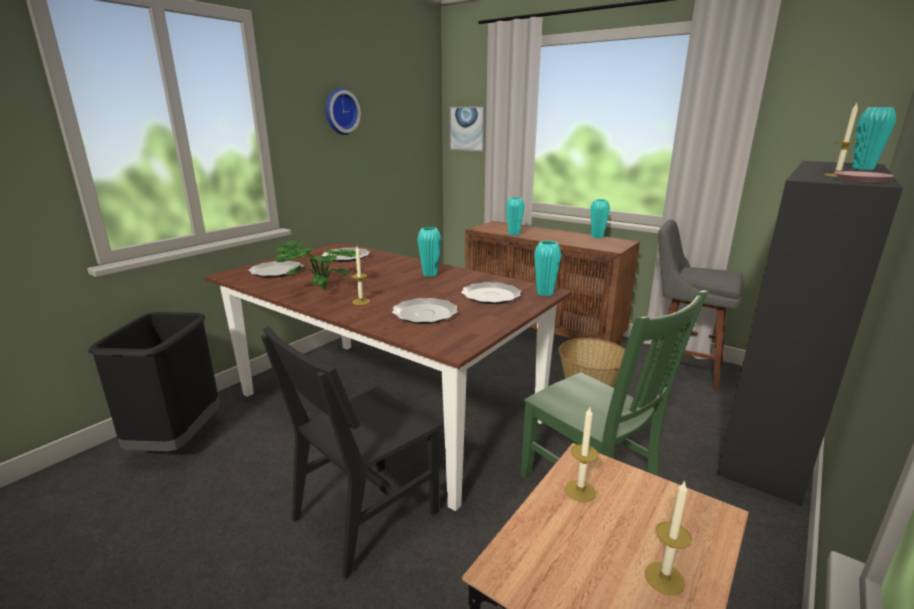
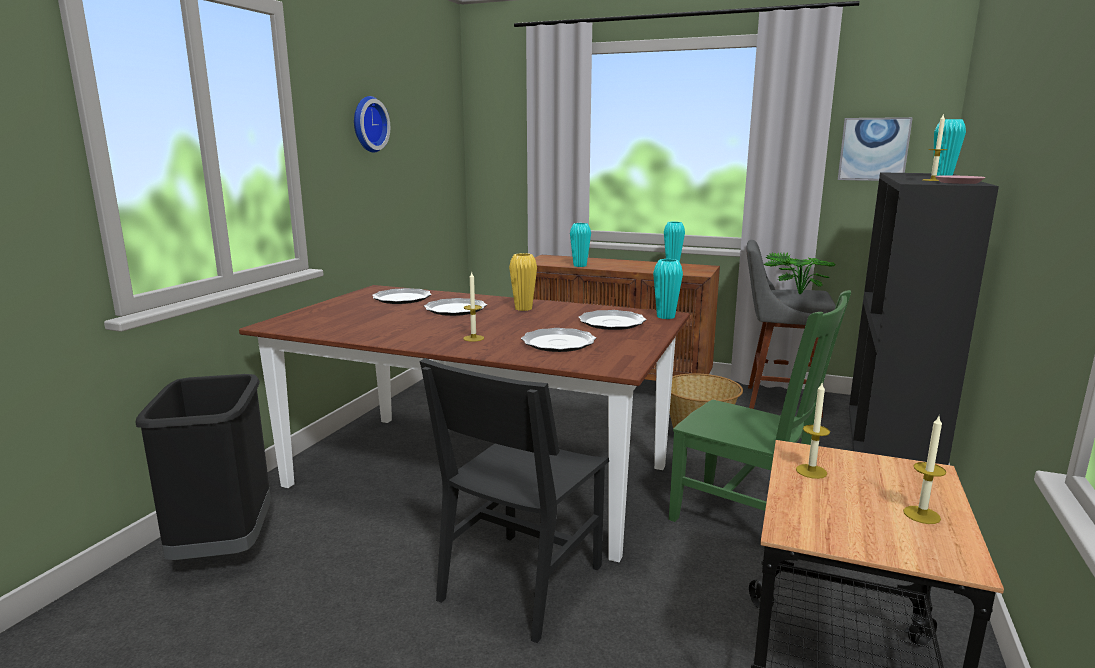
camera: 15 degrees left, 5 degrees down
plate [248,261,303,278] -> plate moved to [424,298,487,316]
potted plant [274,241,361,290] -> potted plant moved to [763,253,836,294]
turquoise vase [417,227,441,277] -> yellow vase [509,253,537,311]
picture [449,106,486,152] -> picture moved to [838,117,913,181]

